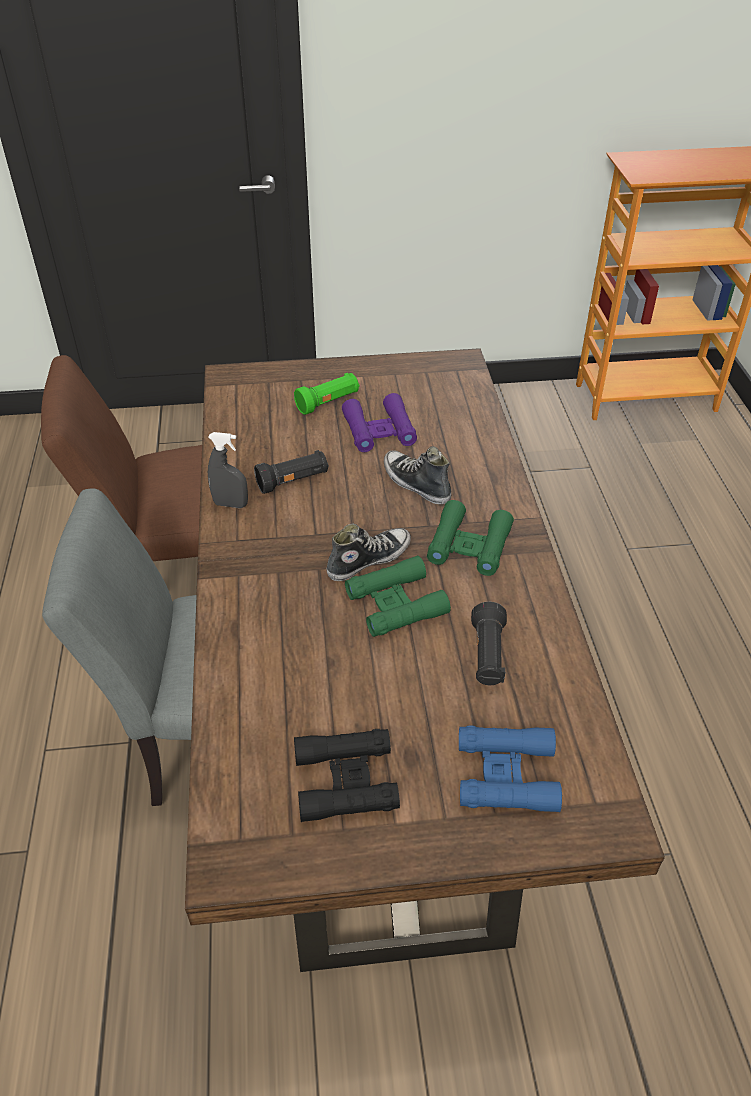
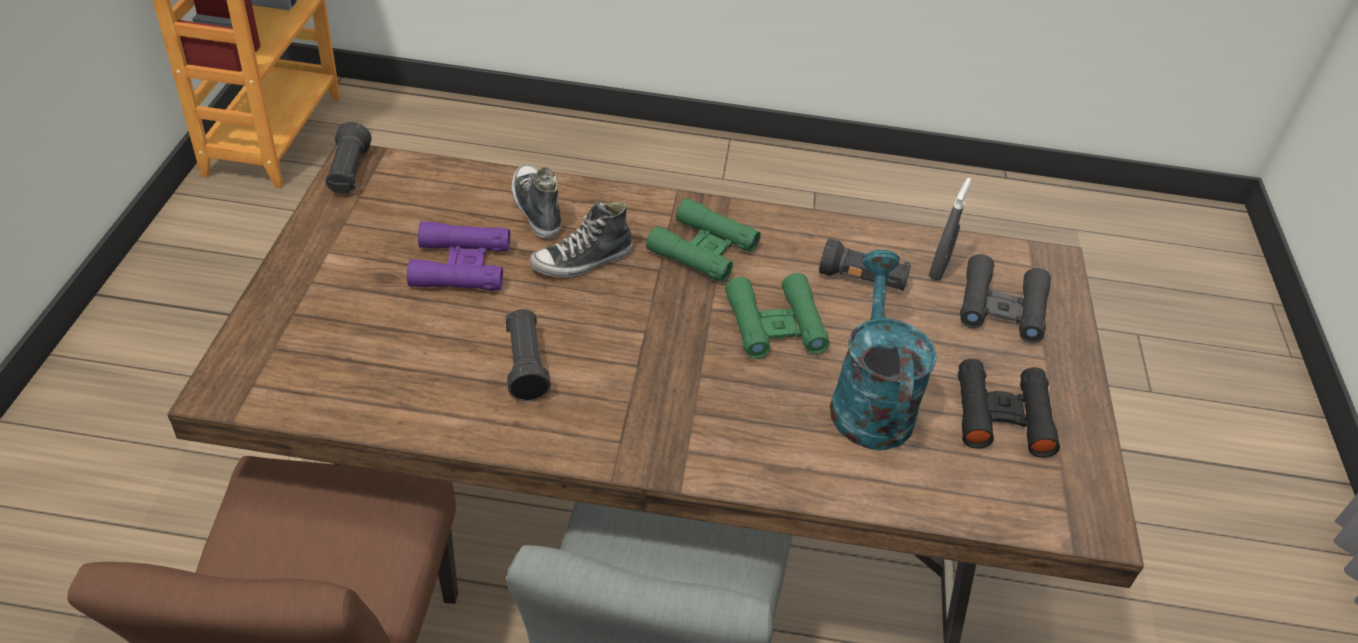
camera: 80 degrees left, 0 degrees up
grey spray bottle [208,432,248,508] -> grey spray bottle moved to [929,178,971,281]
green flashlight [294,373,359,415] -> none
shoe [326,523,411,581] -> shoe moved to [512,164,561,239]
blue binoculars [459,726,562,812] -> black binoculars [960,254,1051,343]
none -> black flashlight [326,122,371,194]
none -> turquoise watering can [830,250,937,450]

